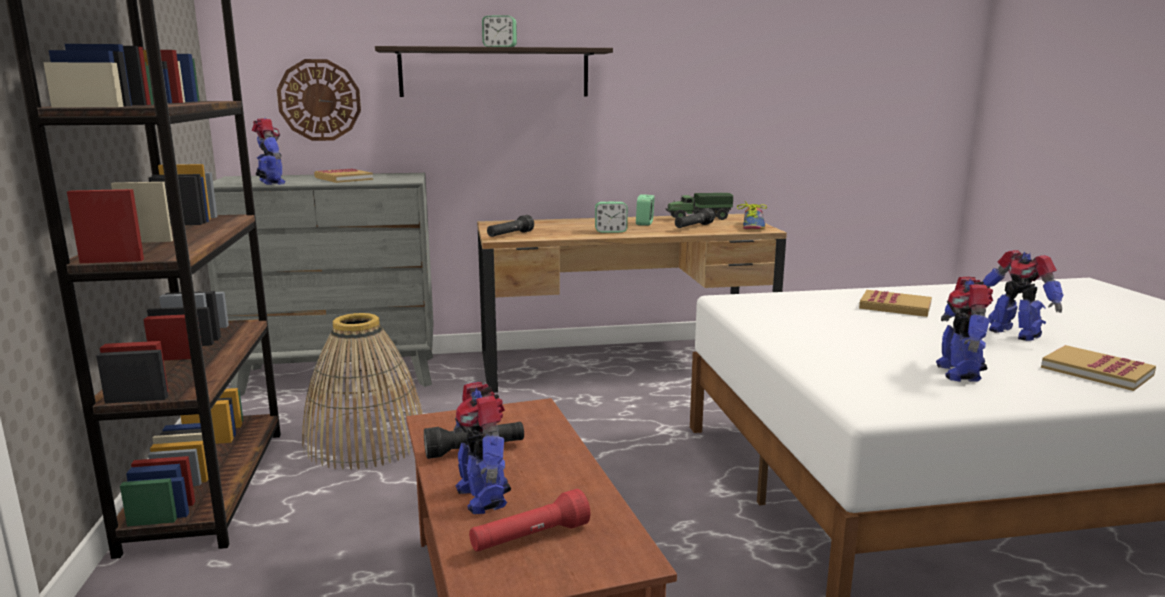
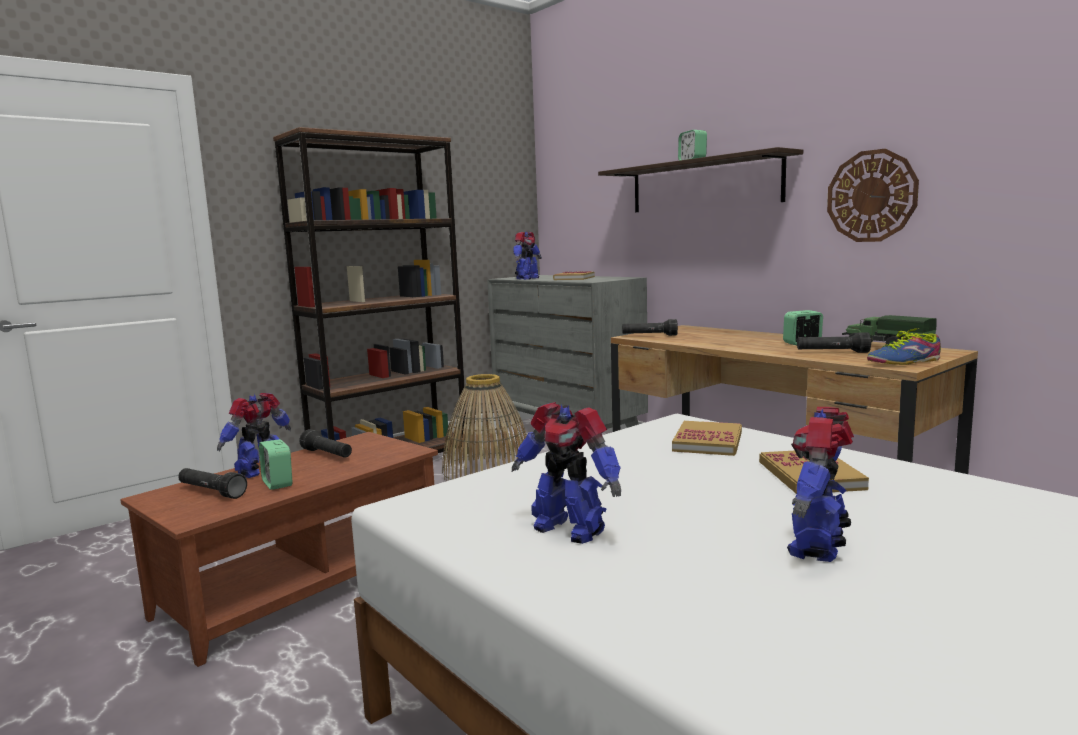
camera: 60 degrees right, 5 degrees down
wall clock [277,59,361,141] -> wall clock moved to [827,149,919,242]
red flashlight [469,489,590,552] -> black flashlight [178,468,247,499]
alarm clock [595,201,628,233] -> alarm clock moved to [259,439,292,490]
toy robot [936,277,993,382] -> toy robot turned 120 degrees counterclockwise [512,402,621,544]
book [1041,345,1156,391] -> book moved to [672,421,742,456]

